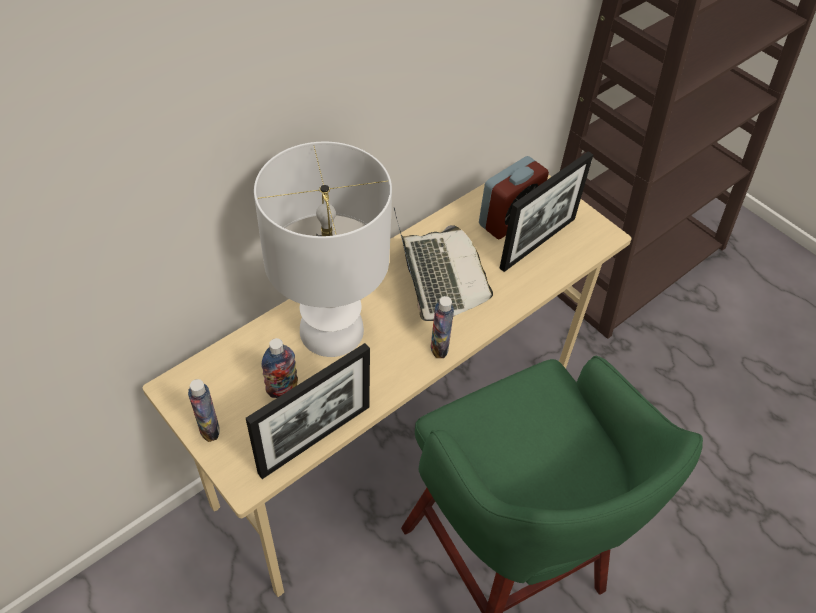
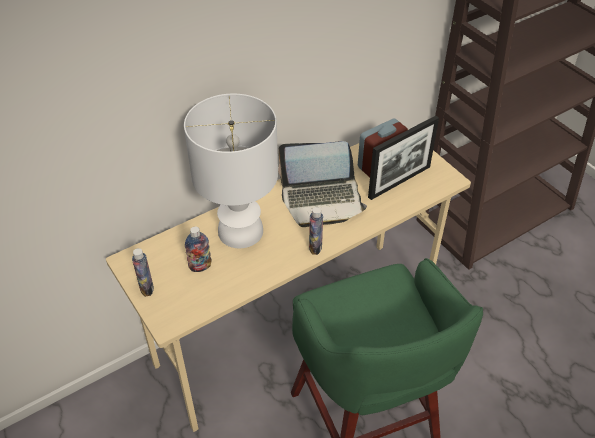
camera: 10 degrees right, 5 degrees down
picture frame [246,343,370,479] -> none
laptop [394,208,493,321] -> laptop turned 90 degrees clockwise [278,141,367,227]

